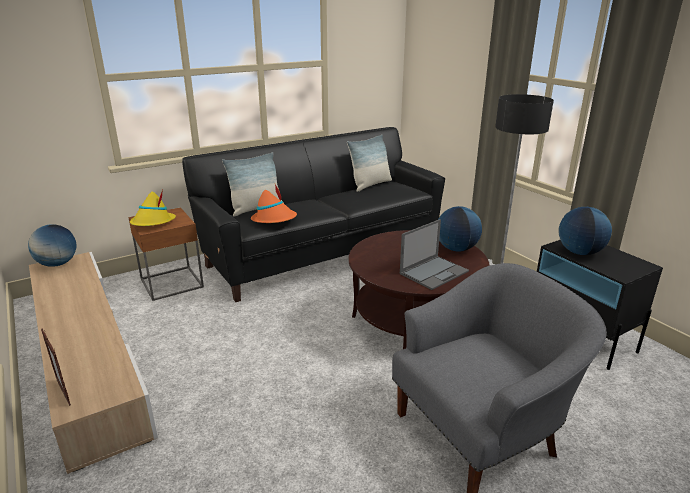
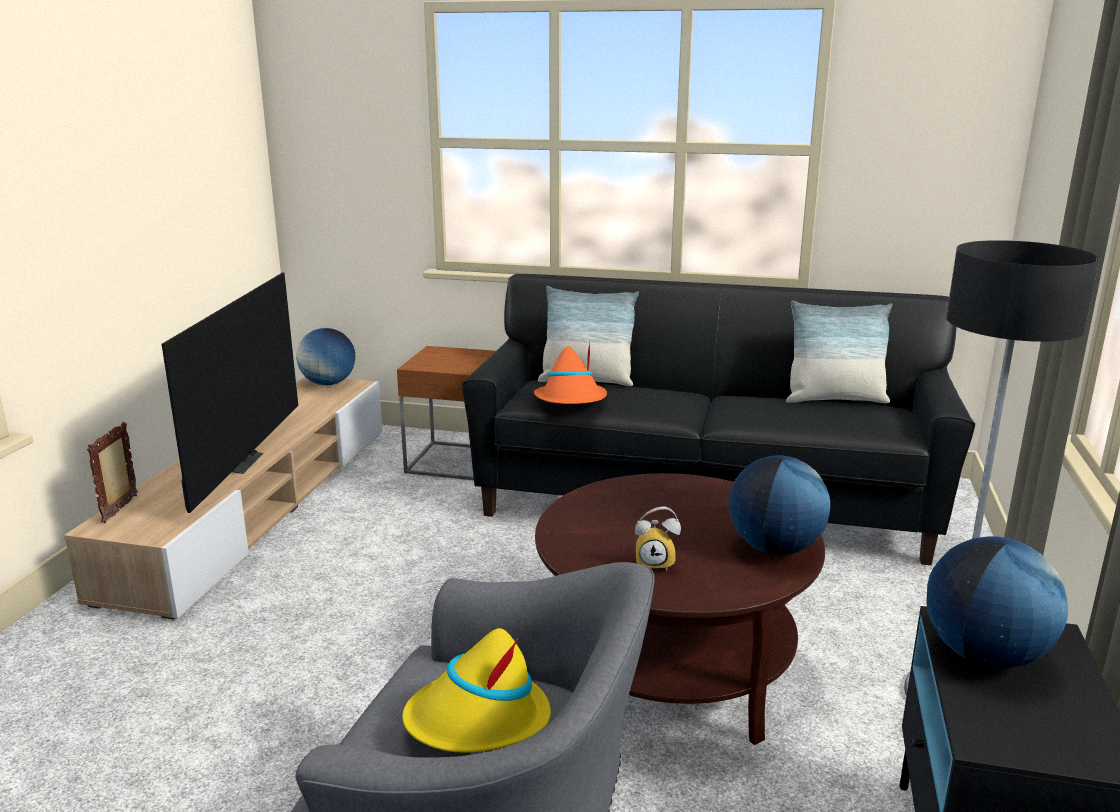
camera: 45 degrees right, 5 degrees down
yellow hat [130,189,176,226] -> yellow hat moved to [402,628,551,752]
laptop [400,219,469,290] -> alarm clock [635,507,681,571]
none -> television [162,272,298,513]

